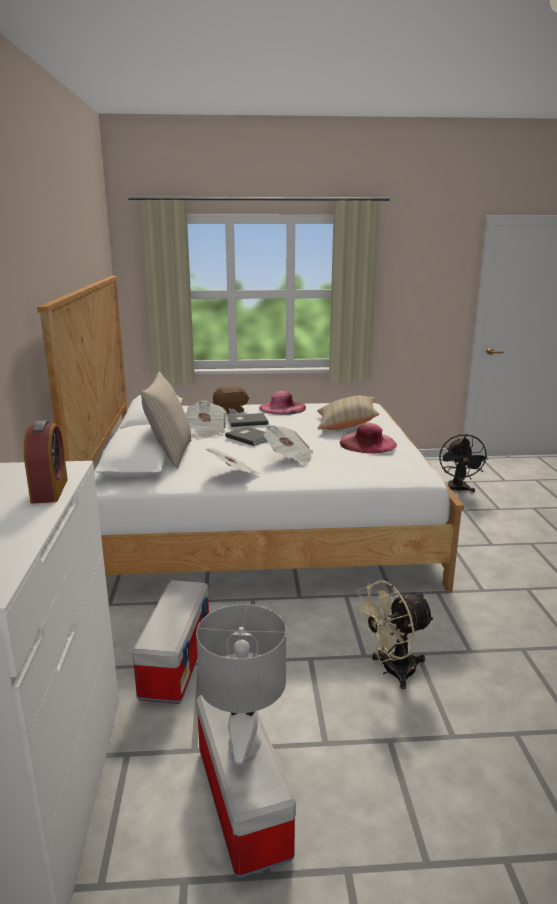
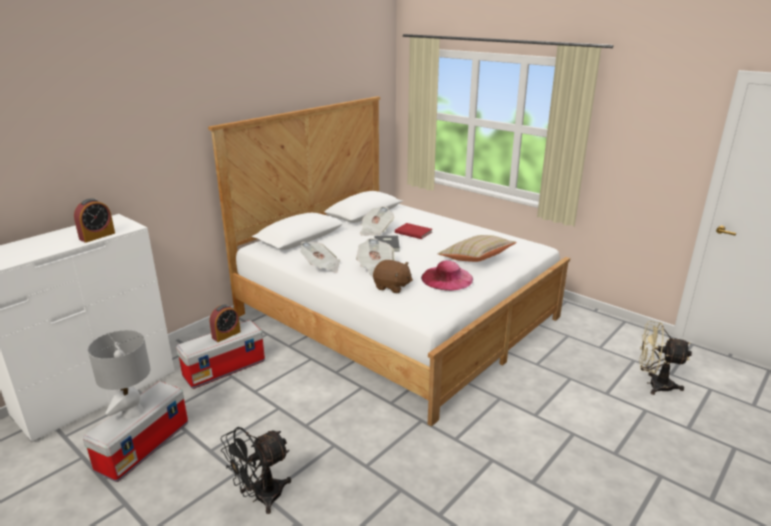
camera: 45 degrees right, 5 degrees up
beige pillow [141,372,191,468] -> none
brown plush toy [213,386,249,414] -> brown plush toy moved to [373,260,413,293]
grey book [228,413,268,427] -> red book [395,223,432,239]
pink hat [259,391,306,415] -> none
beige fan [353,580,435,689] -> beige fan moved to [639,321,692,395]
black fan [439,434,488,493] -> black fan moved to [220,427,291,514]
none -> alarm clock [210,305,241,342]

